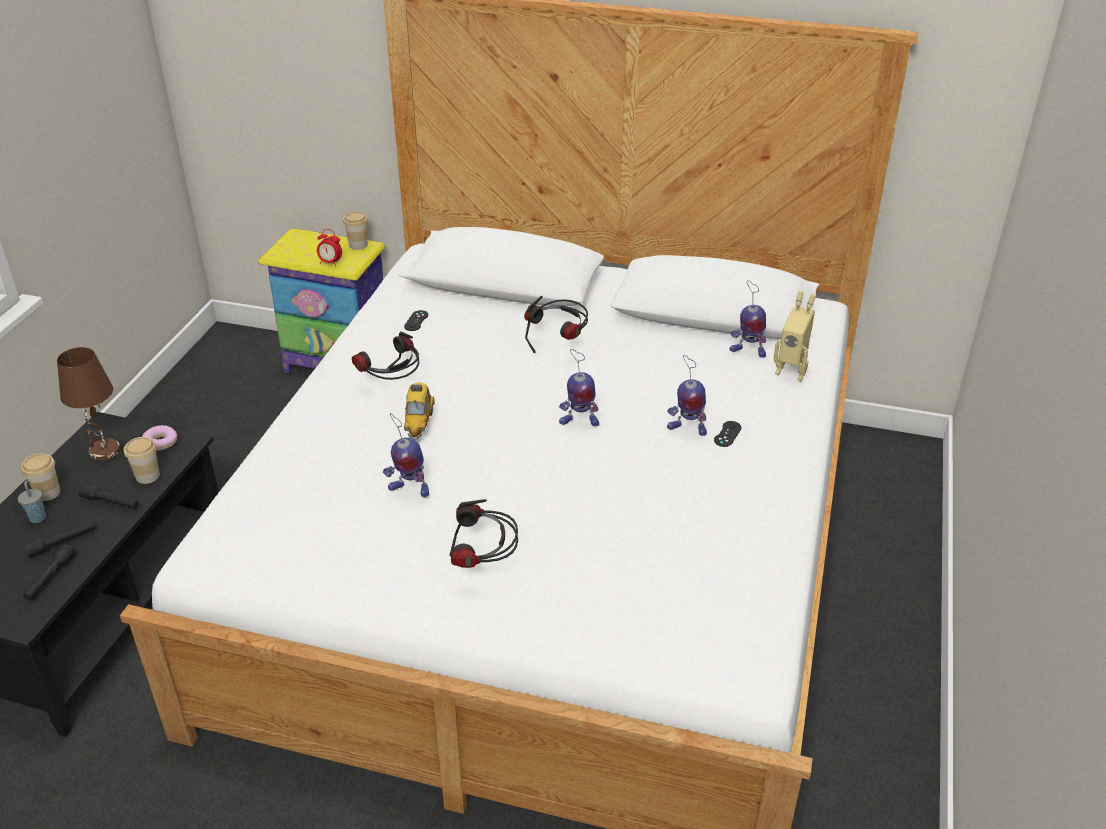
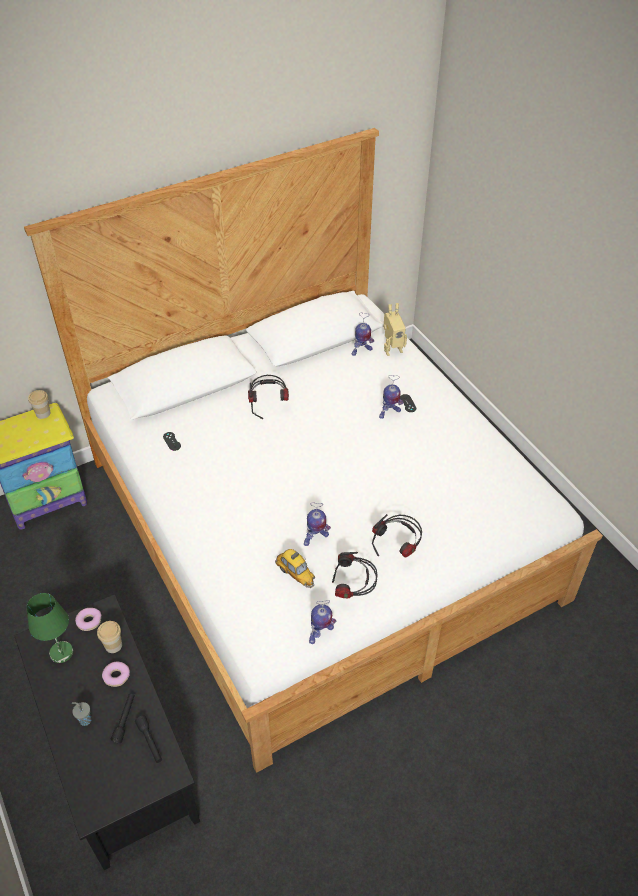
camera: 45 degrees left, 10 degrees up
cup [21,453,60,501] -> none
brown table lamp [57,347,120,461] -> green table lamp [27,593,73,663]
black flashlight [79,483,139,509] -> donut [102,662,130,687]
alarm clock [317,229,342,267] -> none
headphones [352,332,419,380] -> headphones moved to [332,552,378,598]
toy car [404,383,435,439] -> toy car moved to [275,549,315,588]
toy robot [559,349,599,426] -> toy robot moved to [309,600,336,644]

